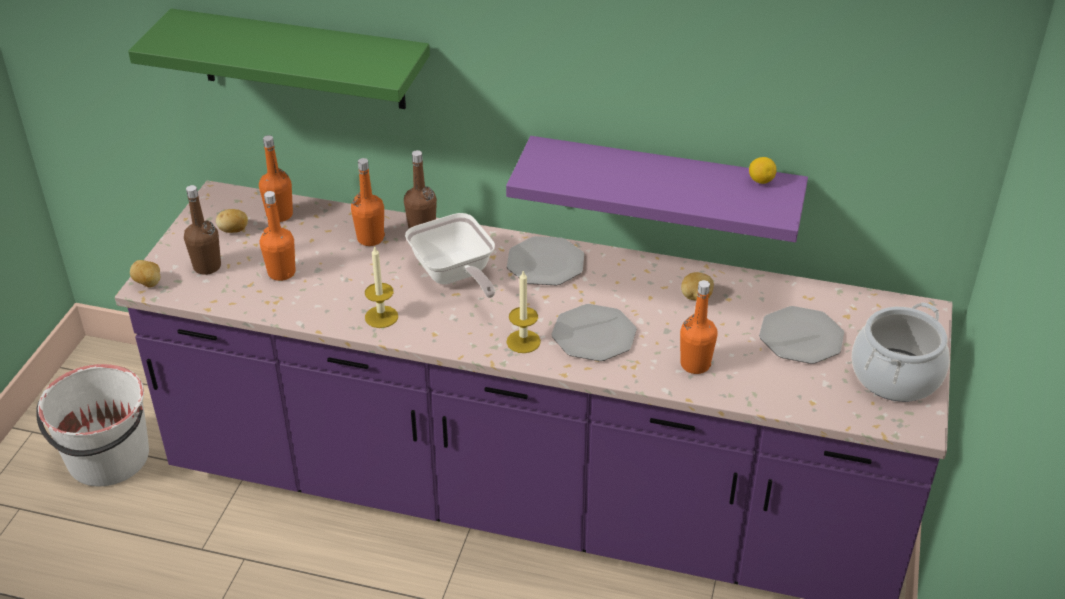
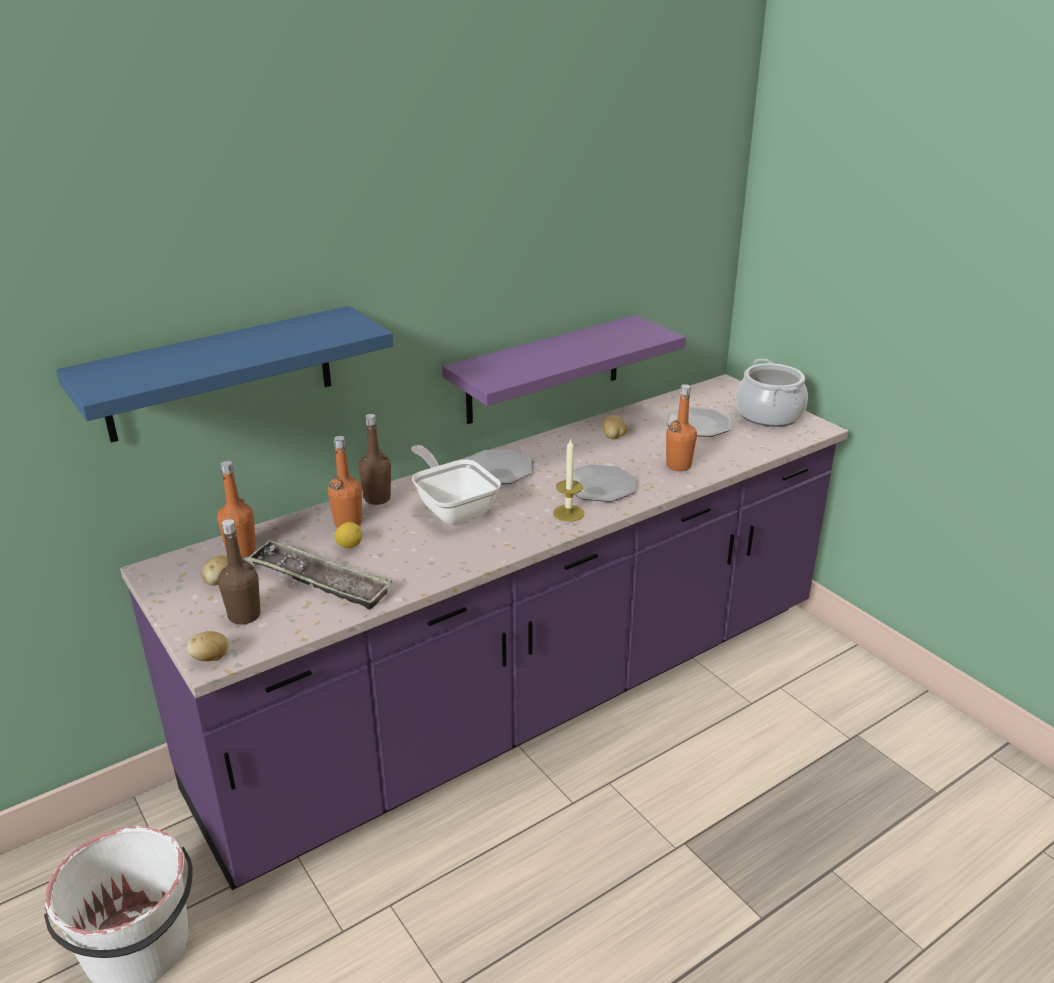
camera: 50 degrees left, 10 degrees down
green shelf [128,9,430,109] -> blue shelf [56,306,393,443]
orange bottle [259,191,295,281] -> tray [246,539,393,610]
candle [365,245,398,328] -> none
frying pan [405,213,495,298] -> frying pan turned 135 degrees counterclockwise [411,445,501,525]
lemon [749,157,777,184] -> lemon moved to [334,522,362,548]

